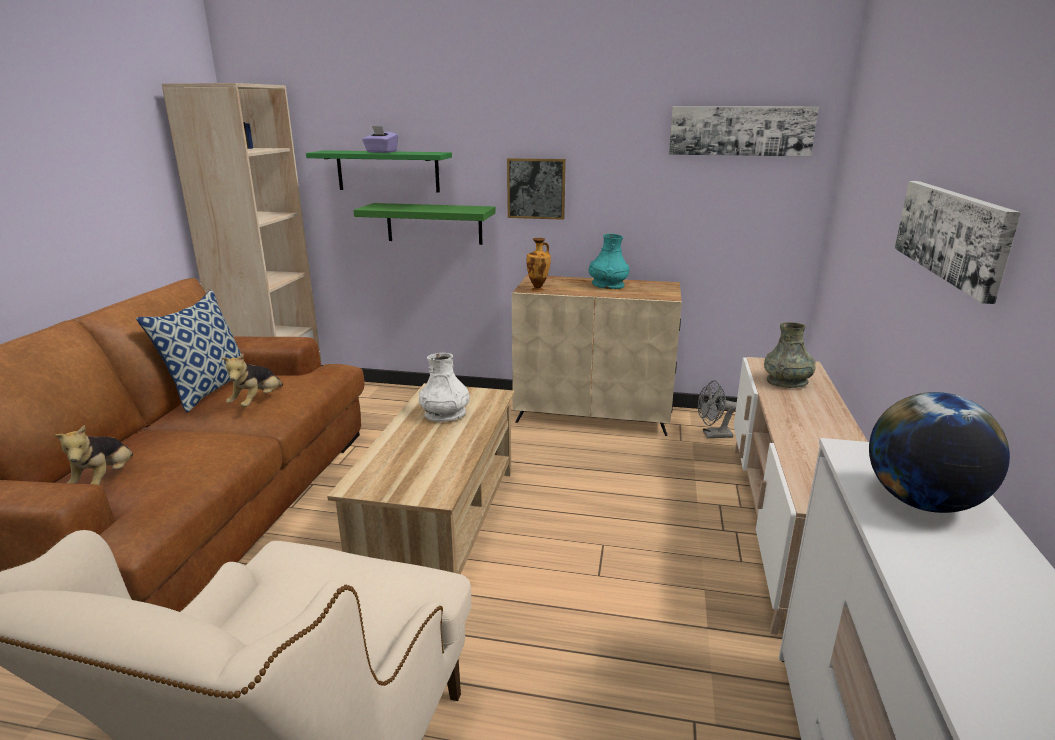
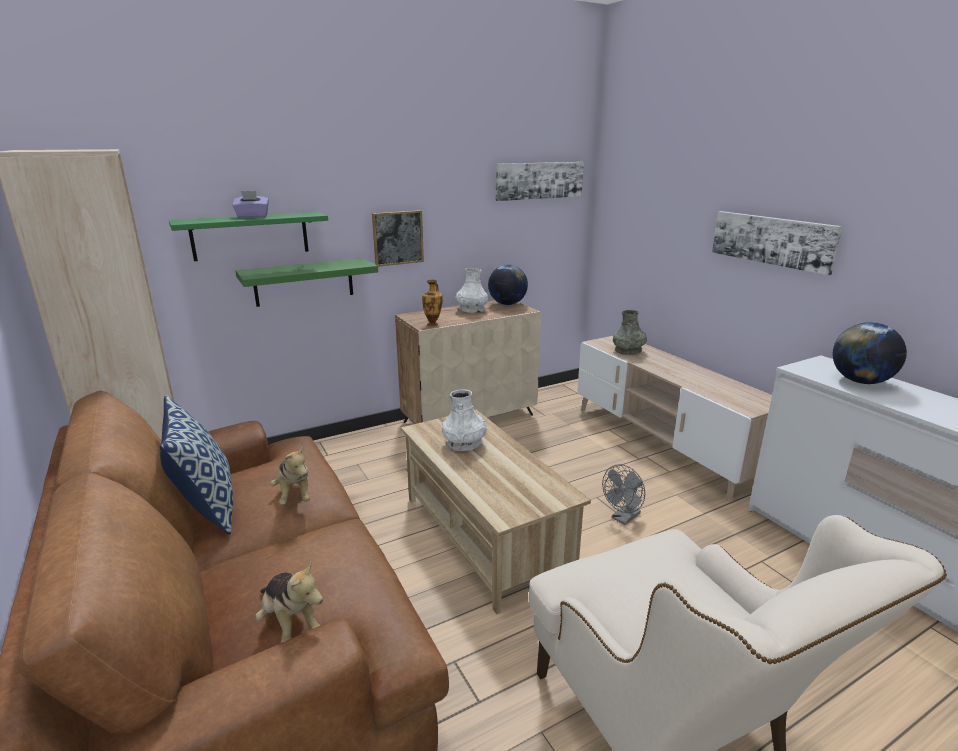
camera: 40 degrees left, 0 degrees up
turquoise vase [589,234,630,289] -> white vase [456,268,488,313]
grey fan [698,380,737,438] -> grey fan moved to [602,464,645,525]
none -> globe [488,264,528,305]

